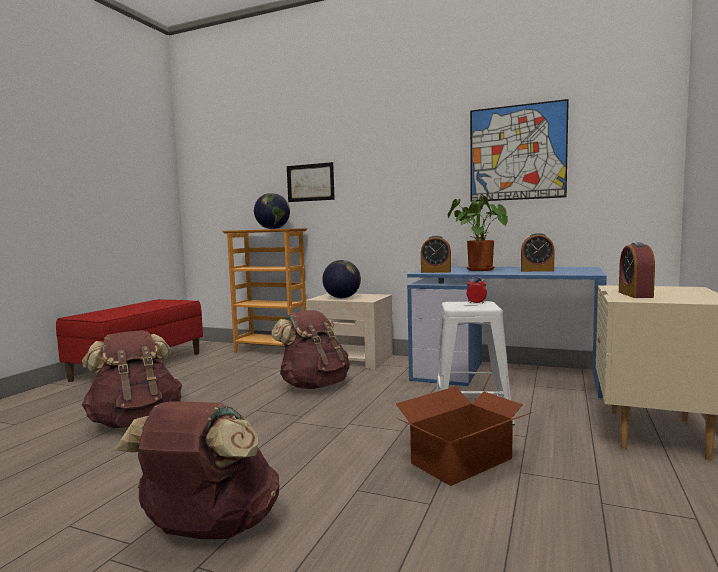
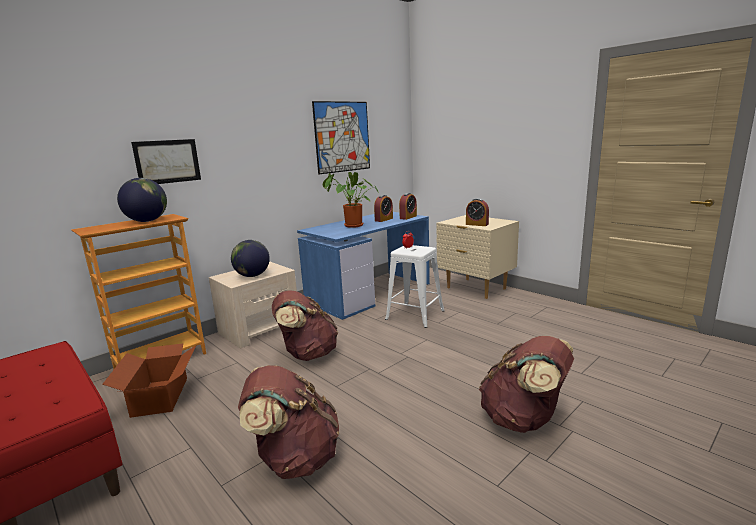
camera: 65 degrees left, 10 degrees up
cardboard box [396,386,532,486] -> cardboard box moved to [102,343,196,418]
alarm clock [421,235,451,273] -> alarm clock moved to [399,193,417,220]

